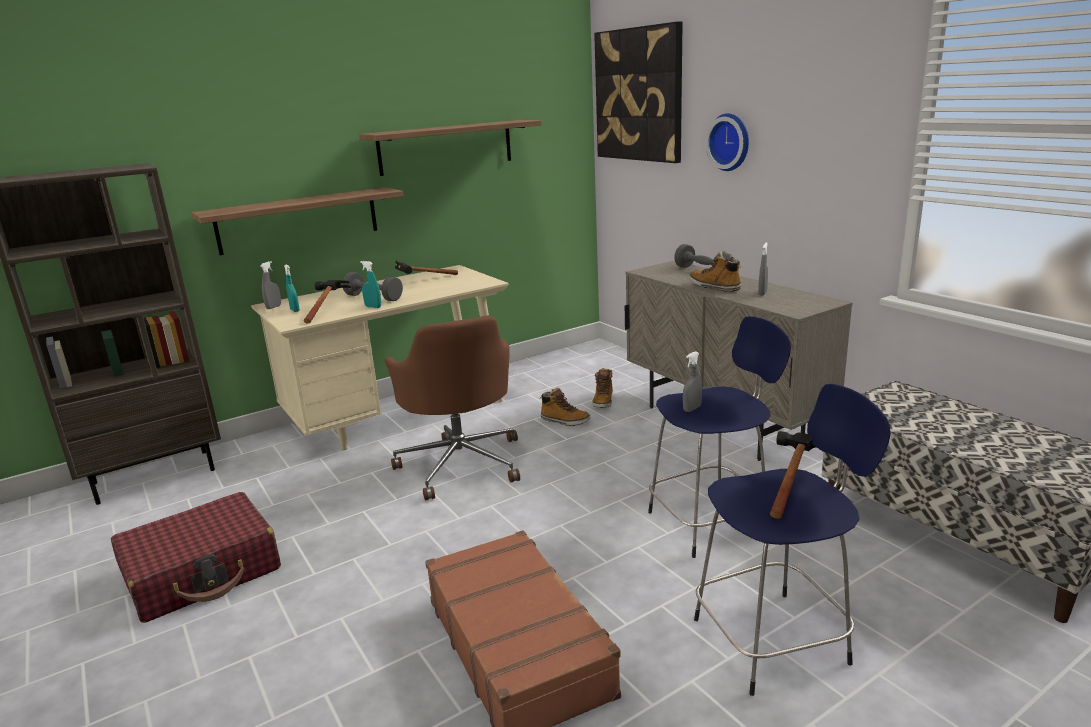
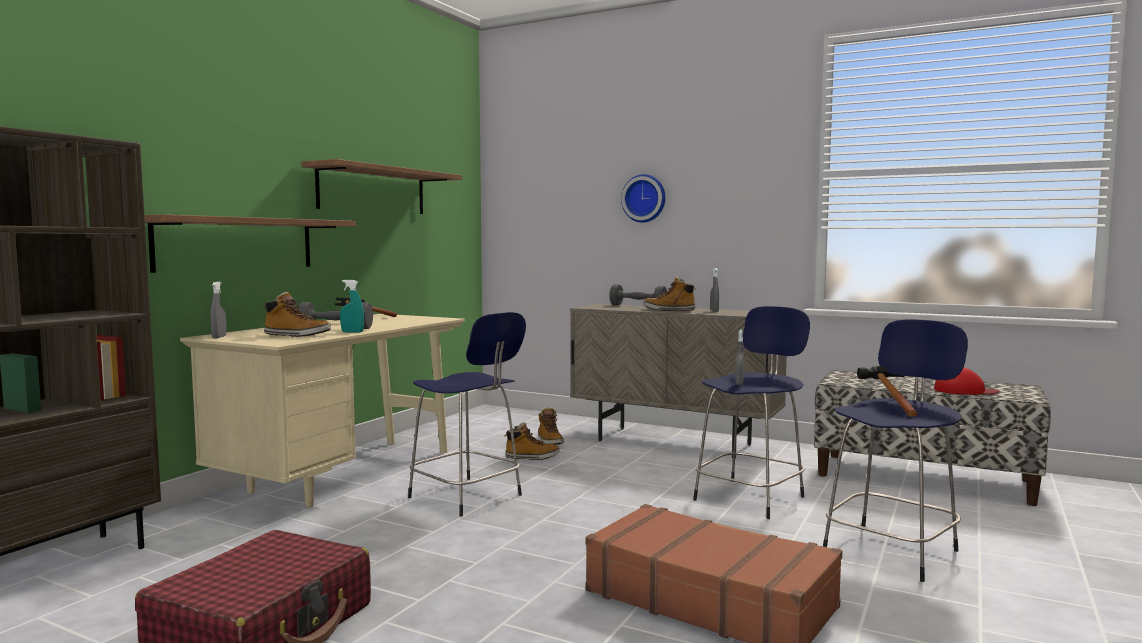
camera: 30 degrees left, 15 degrees down
turquoise spray bottle [284,264,300,312] -> none
hammer [304,280,351,323] -> boot [264,292,331,337]
brown office chair [384,316,520,501] -> blue stool [408,312,526,517]
picture [594,21,683,163] -> none
none -> red cap [934,368,999,395]

